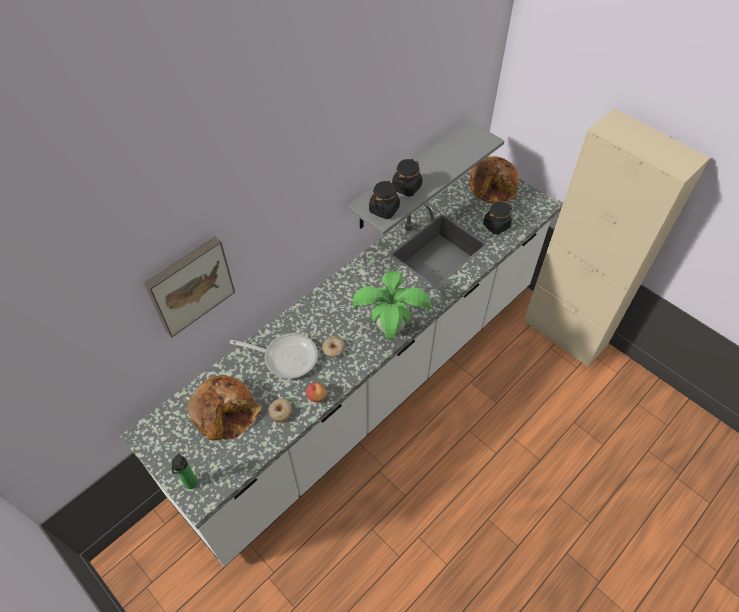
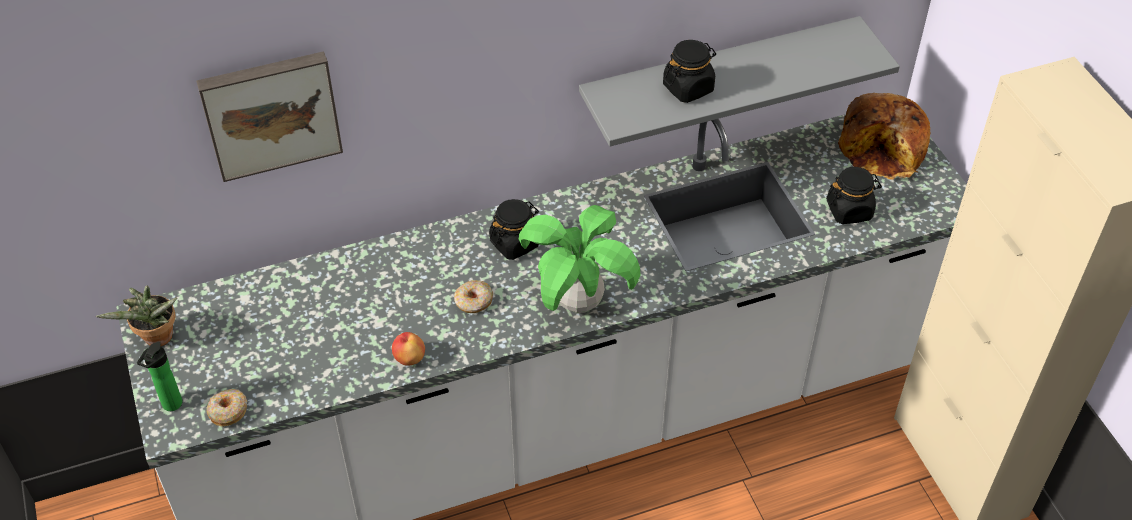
camera: 25 degrees right, 5 degrees down
bread [187,375,261,441] -> none
frying pan [230,333,318,379] -> none
donut [268,398,292,423] -> donut moved to [206,389,247,427]
black jar [369,181,400,219] -> black jar moved to [489,199,539,260]
none -> potted plant [96,285,177,346]

